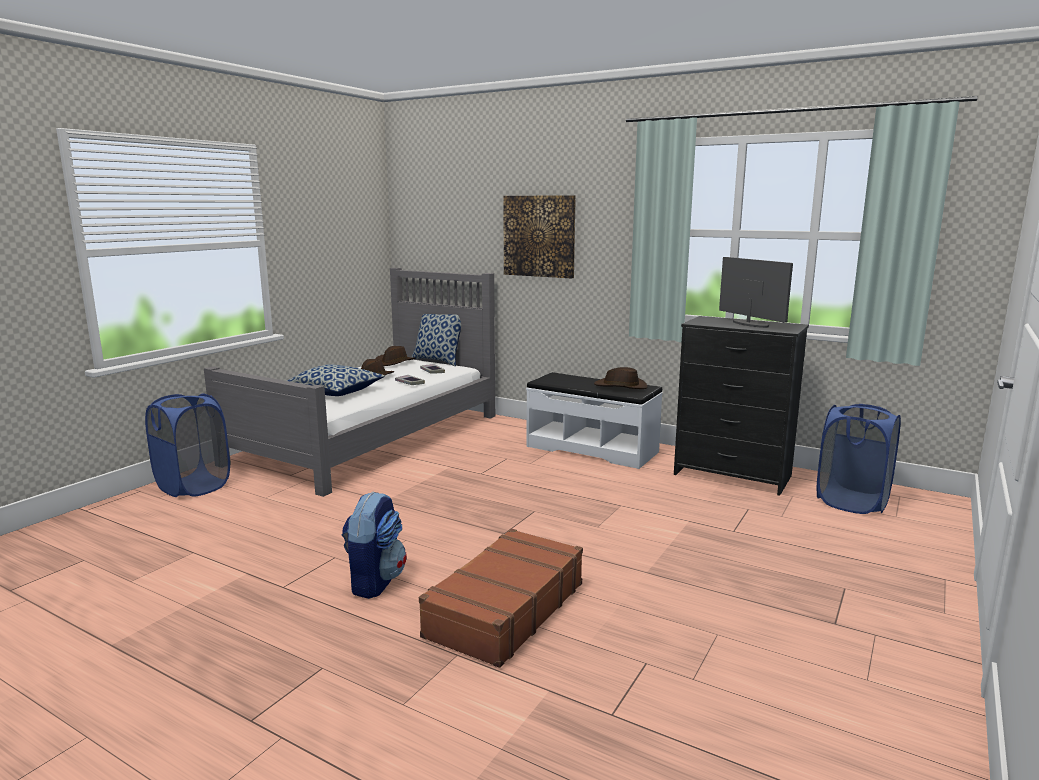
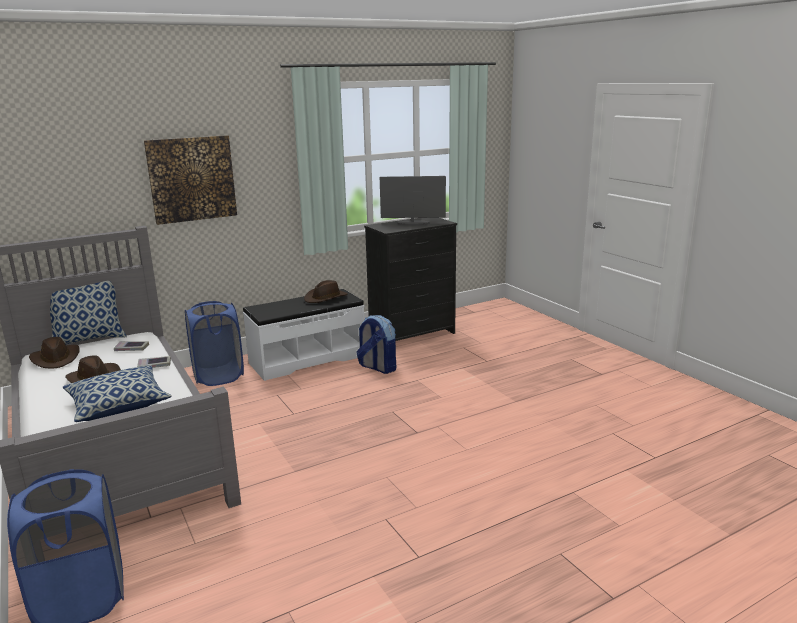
camera: 60 degrees left, 5 degrees up
backpack [341,492,407,599] -> backpack moved to [356,315,396,374]
brown suitcase [419,528,583,668] -> none
blue laundry basket [817,404,901,514] -> blue laundry basket moved to [185,301,244,386]

